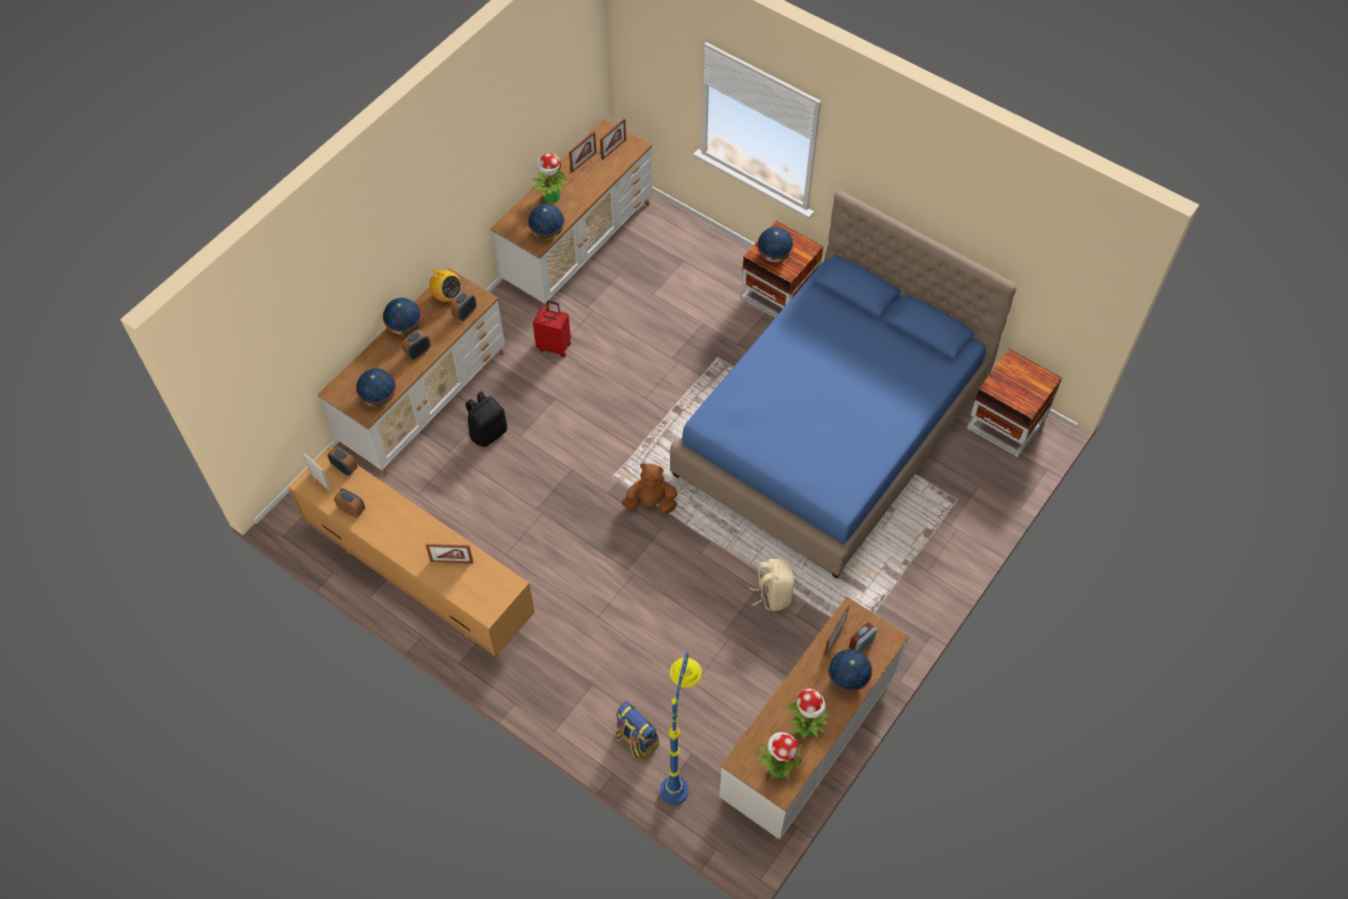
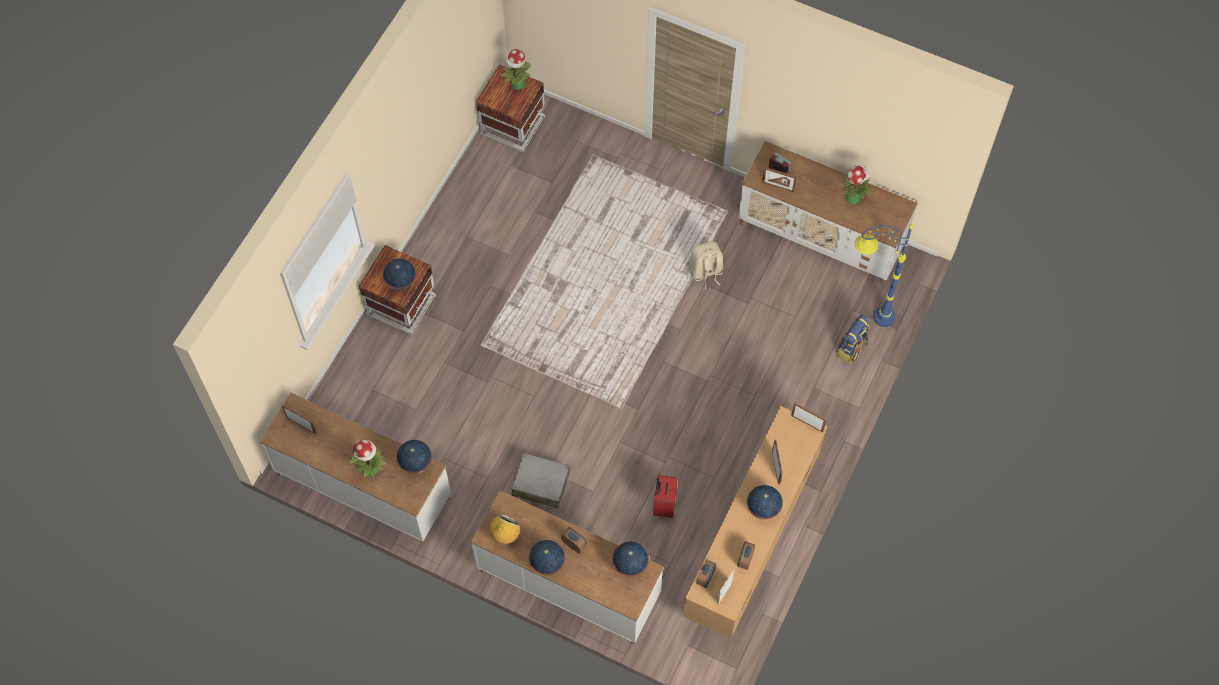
camera: 100 degrees left, 5 degrees up
alarm clock [451,291,476,321] -> none
black backpack [466,391,507,447] -> none
red suitcase [533,301,571,357] -> red suitcase moved to [653,475,678,518]
picture frame [569,131,596,173] -> picture frame moved to [791,403,827,433]
brown plush toy [622,463,677,514] -> none
blue bed [670,191,1017,578] -> none
potted plant [756,732,802,780] -> potted plant moved to [501,49,532,90]
globe [828,649,873,692] -> globe moved to [747,485,783,520]
none -> grey suitcase [511,453,570,509]

